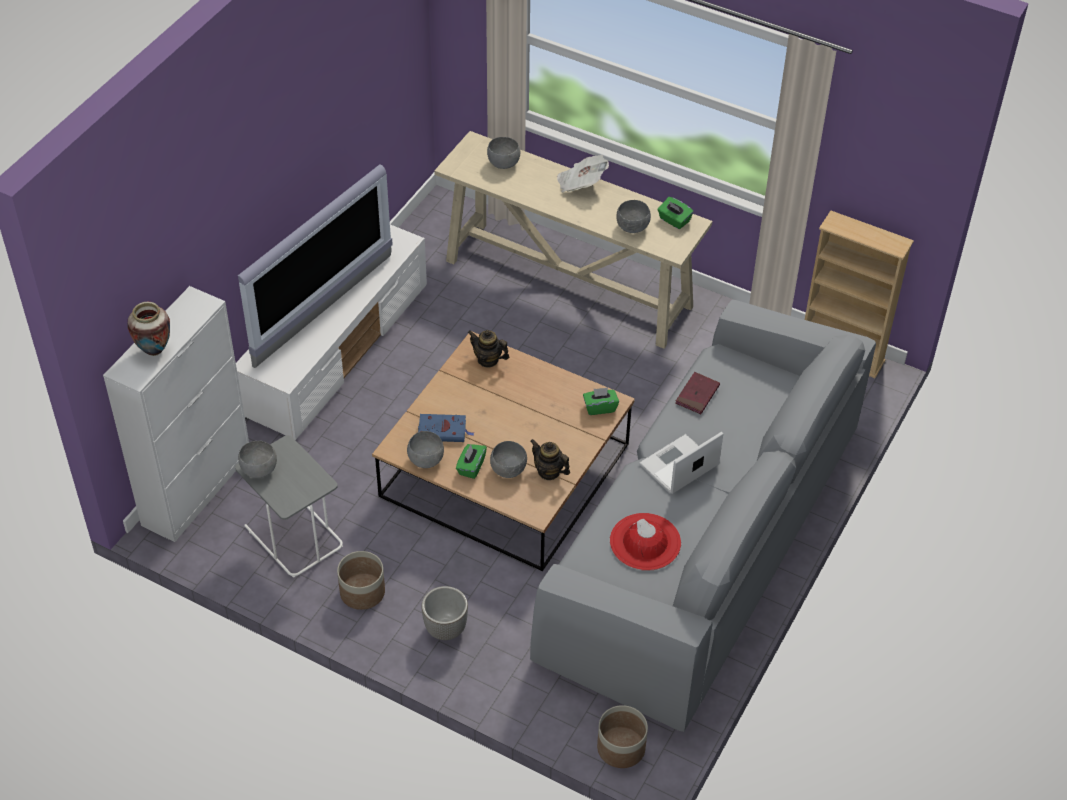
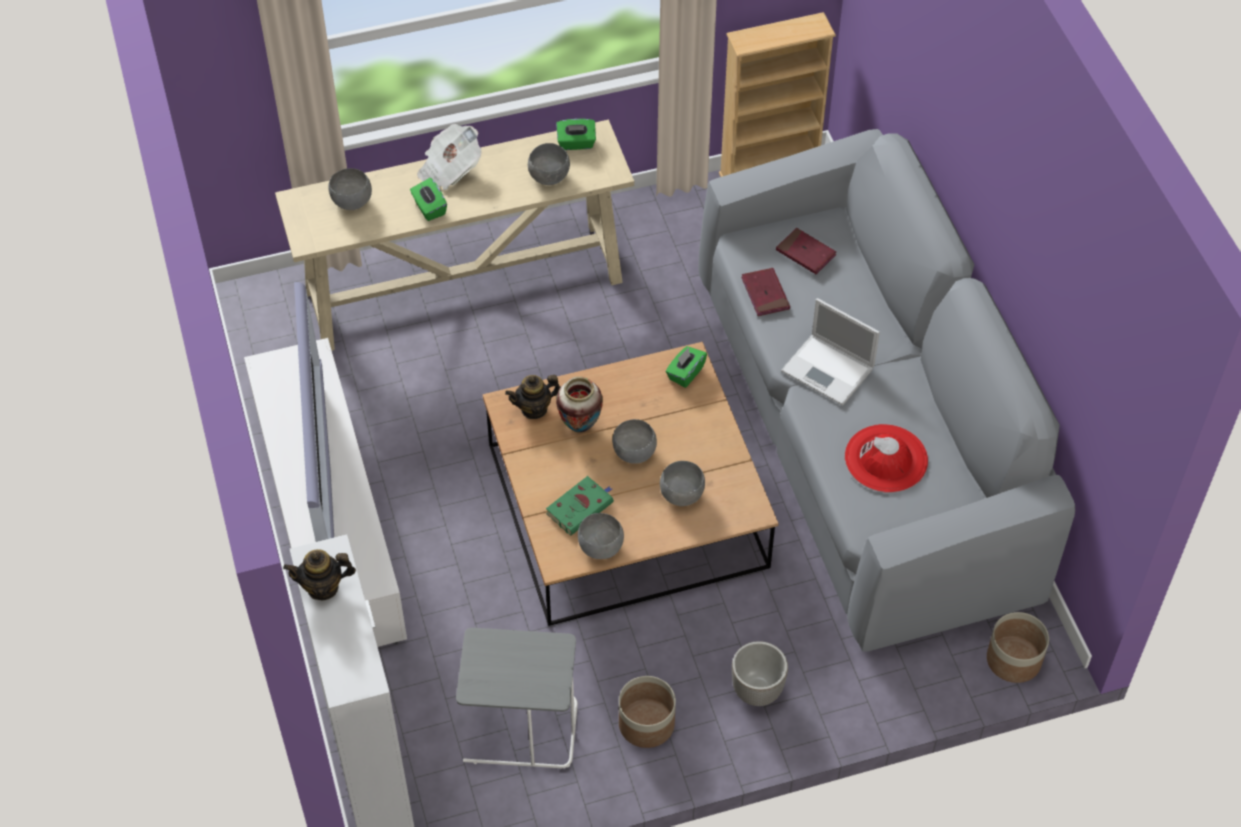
camera: 45 degrees left, 5 degrees up
vase [127,302,170,356] -> vase moved to [556,376,603,433]
grey bowl [238,441,277,478] -> grey bowl moved to [612,419,657,464]
blue book [417,414,474,442] -> green book [546,476,614,535]
green tissue box [456,444,487,479] -> green tissue box moved to [410,178,447,221]
teapot [530,439,570,480] -> teapot moved to [283,549,356,600]
laptop [639,432,723,494] -> laptop turned 60 degrees counterclockwise [781,298,880,405]
none -> red book [776,228,836,274]

